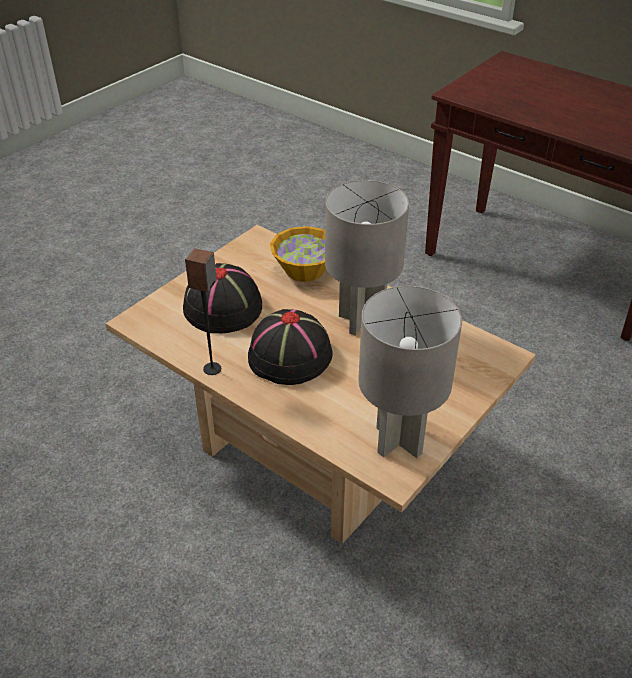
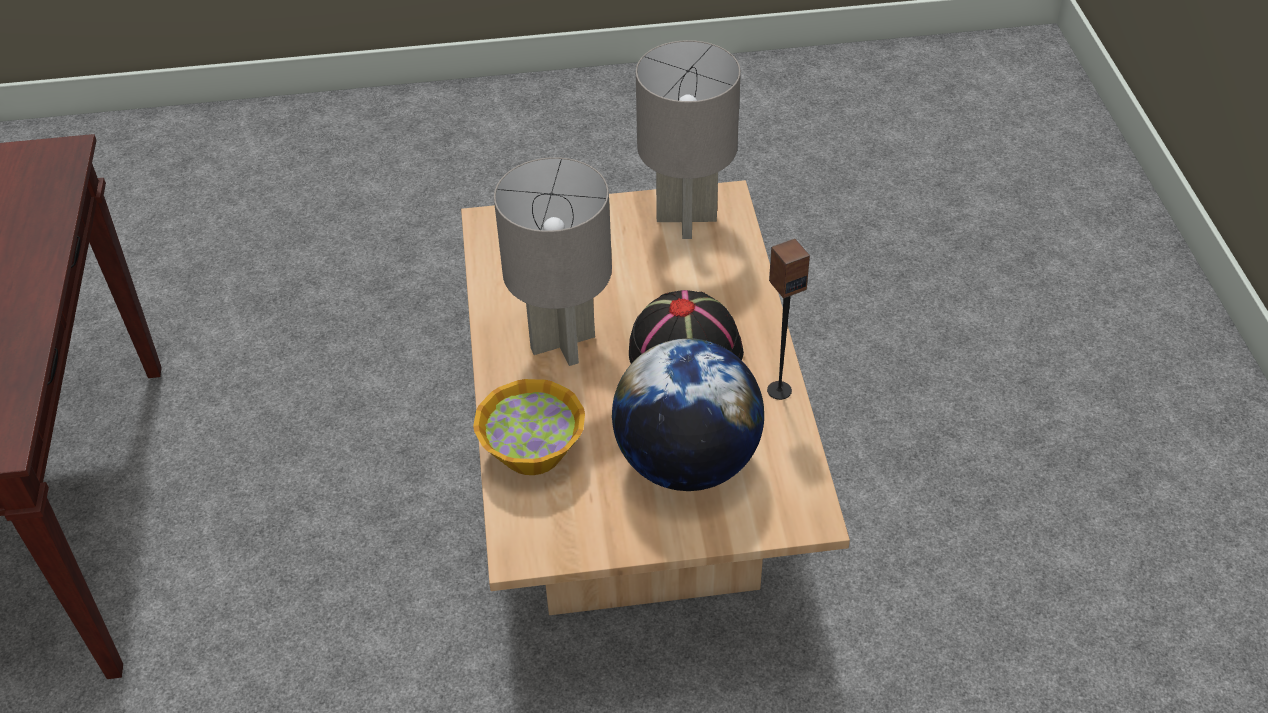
camera: 135 degrees left, 5 degrees up
black hat [183,263,262,333] -> globe [612,338,764,491]

